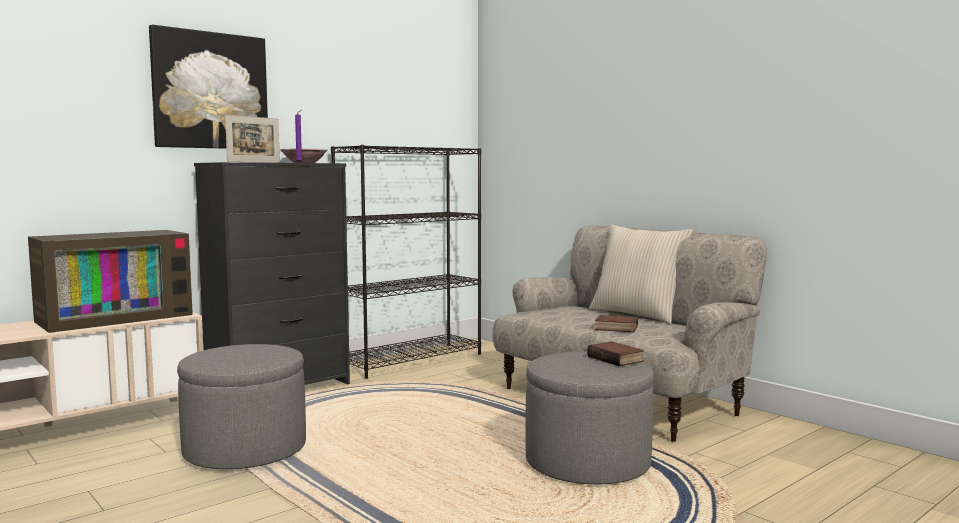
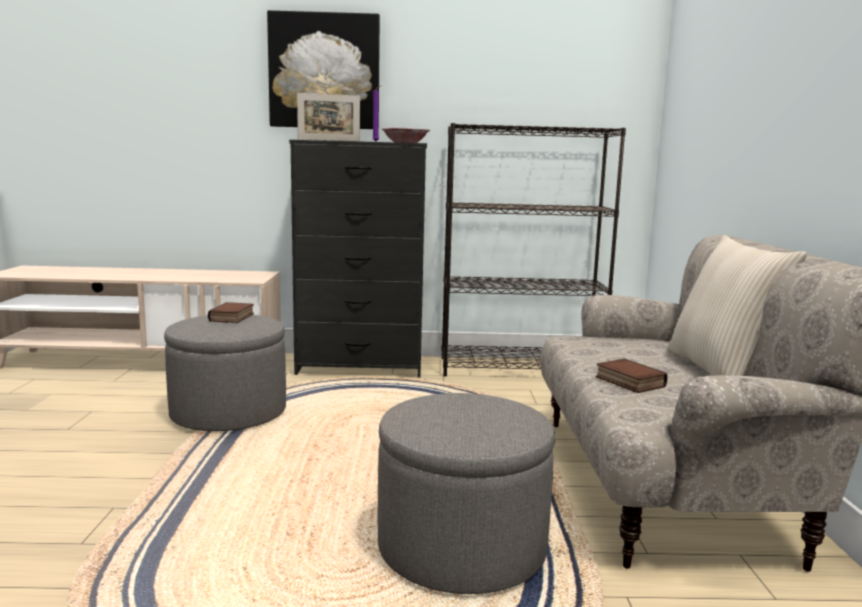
camera: 40 degrees right, 5 degrees up
television [28,230,193,333] -> none
book [587,341,644,367] -> book moved to [208,302,254,323]

